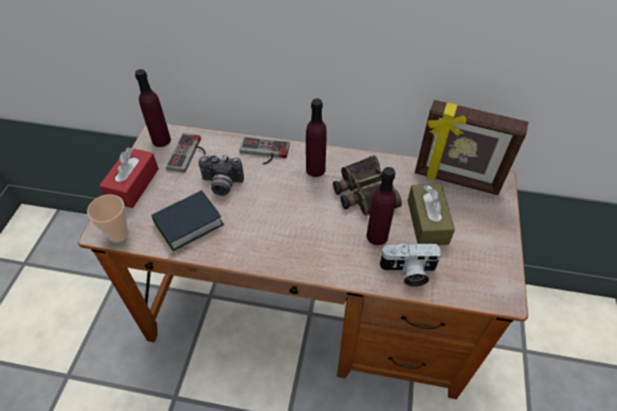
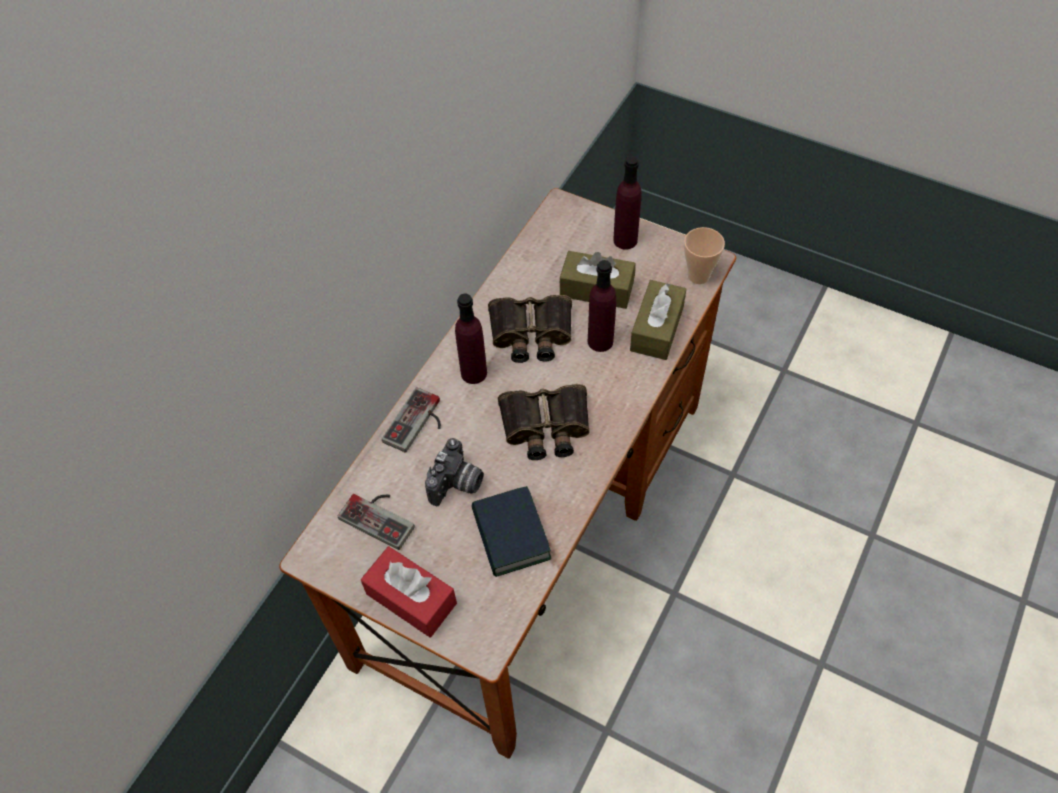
camera: 70 degrees left, 5 degrees up
cup [87,194,129,243] -> cup moved to [684,227,725,284]
purple bottle [135,69,171,147] -> purple bottle moved to [613,156,642,250]
camera [379,243,442,287] -> brown tissue box [630,280,686,360]
picture frame [415,100,529,195] -> none
none -> binoculars [498,384,590,460]

